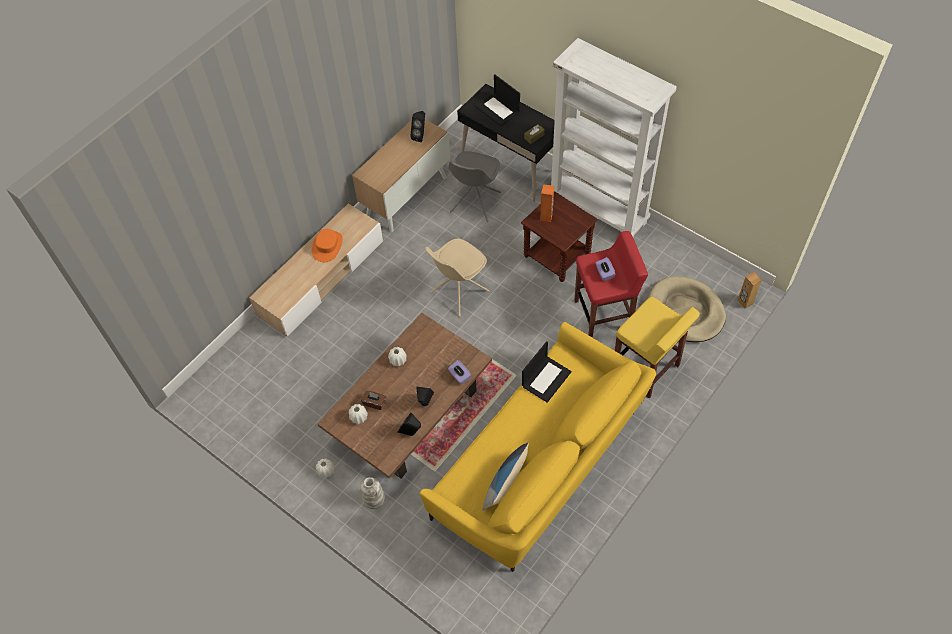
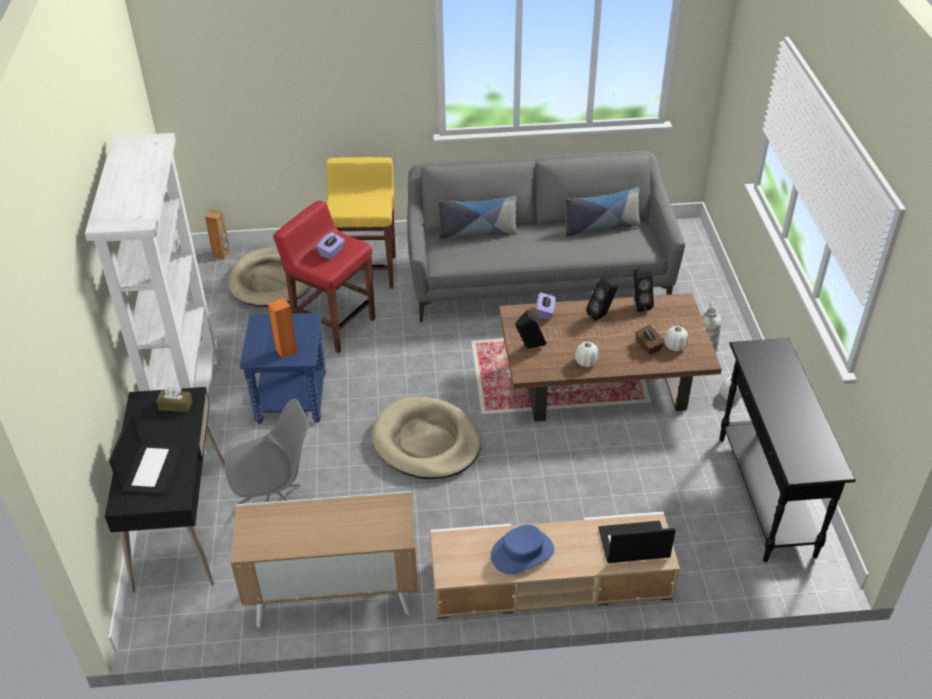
camera: 135 degrees left, 15 degrees down
orange hat [312,229,343,262] -> blue hat [491,525,554,575]
black speaker [410,111,425,142] -> black speaker moved to [516,311,546,348]
yellow sofa [419,322,656,572] -> grey sofa [407,151,685,322]
beige chair [425,239,489,317] -> beige dog bed [372,396,481,479]
brown side table [521,191,598,282] -> blue side table [240,313,326,424]
laptop [522,341,572,403] -> laptop moved to [598,521,676,563]
none -> pillow [438,196,518,239]
none -> black console table [720,338,856,562]

